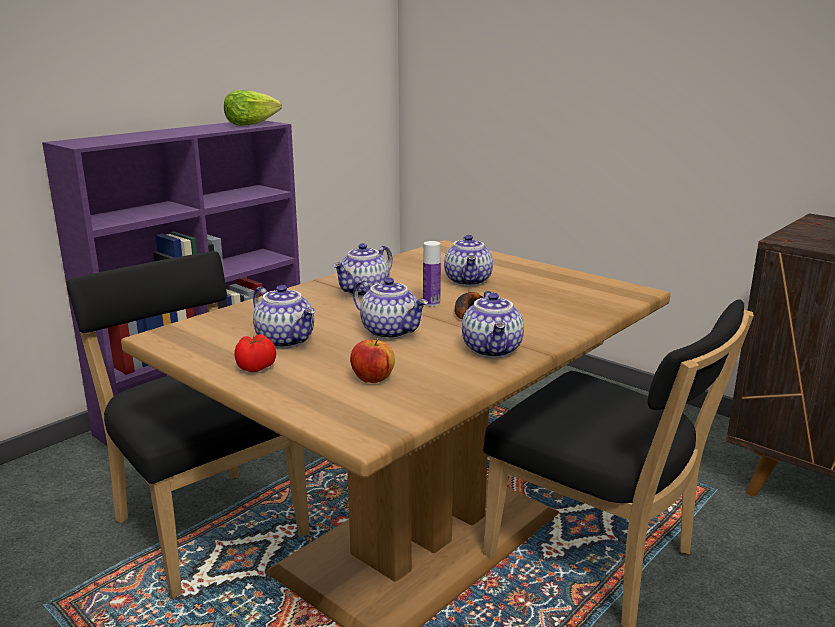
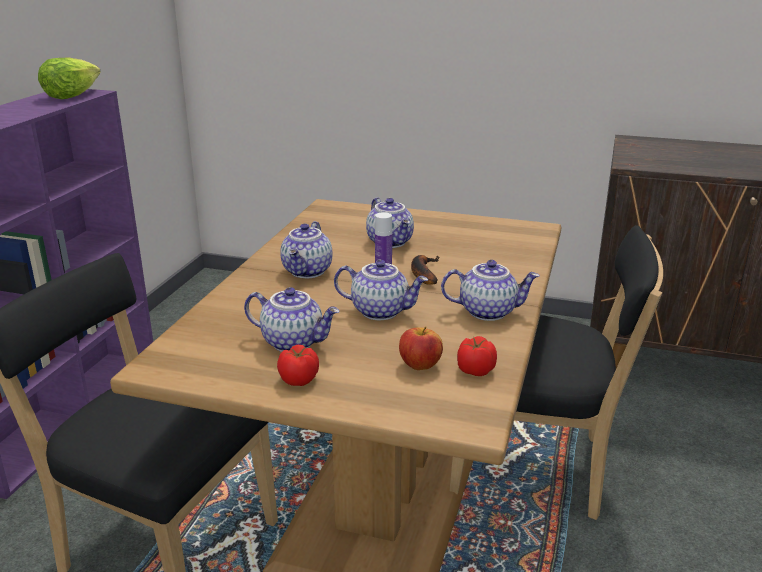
camera: 25 degrees left, 5 degrees up
teapot [462,291,524,358] -> teapot turned 60 degrees counterclockwise [441,260,540,321]
none -> tomato [457,336,497,376]

